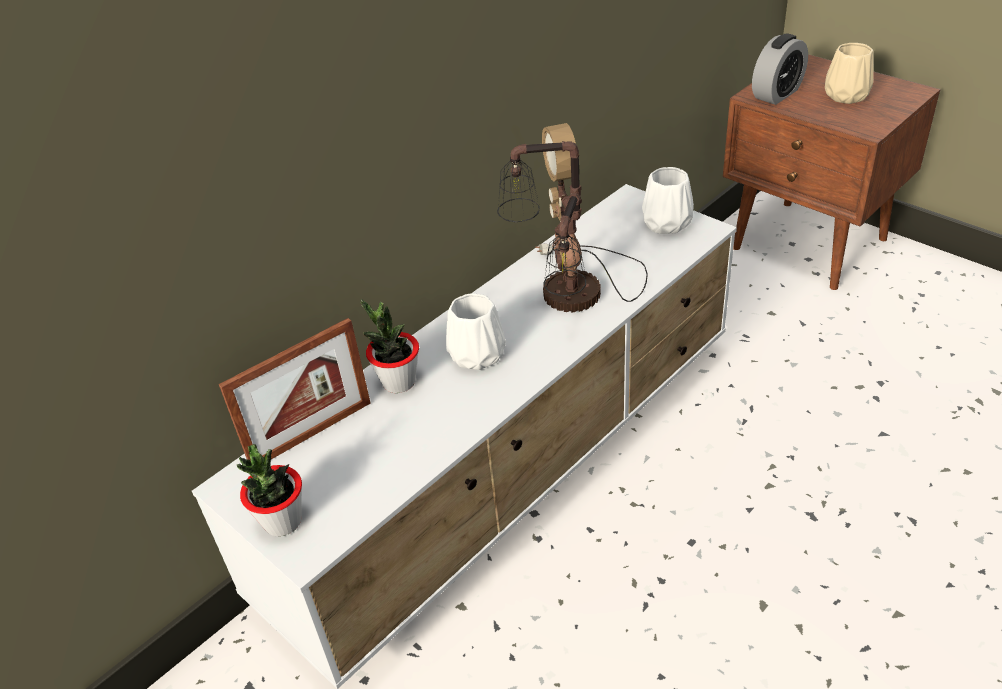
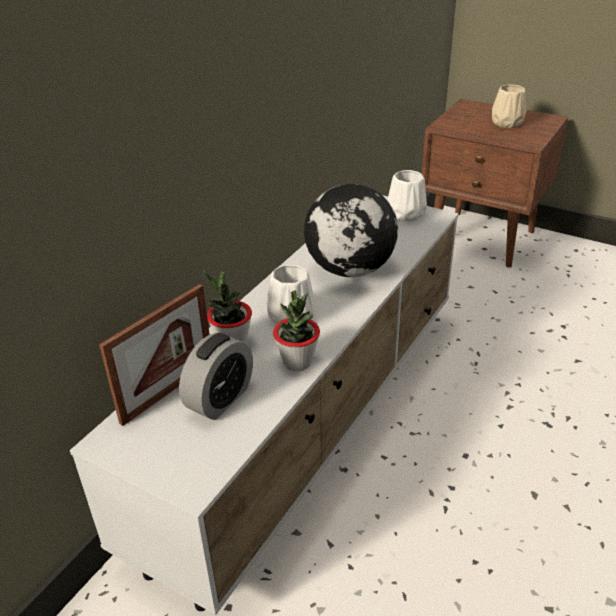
camera: 15 degrees left, 5 degrees down
potted plant [237,444,302,536] -> potted plant moved to [273,290,320,371]
table lamp [497,123,648,313] -> globe [304,184,398,277]
alarm clock [752,33,808,105] -> alarm clock moved to [179,333,253,420]

